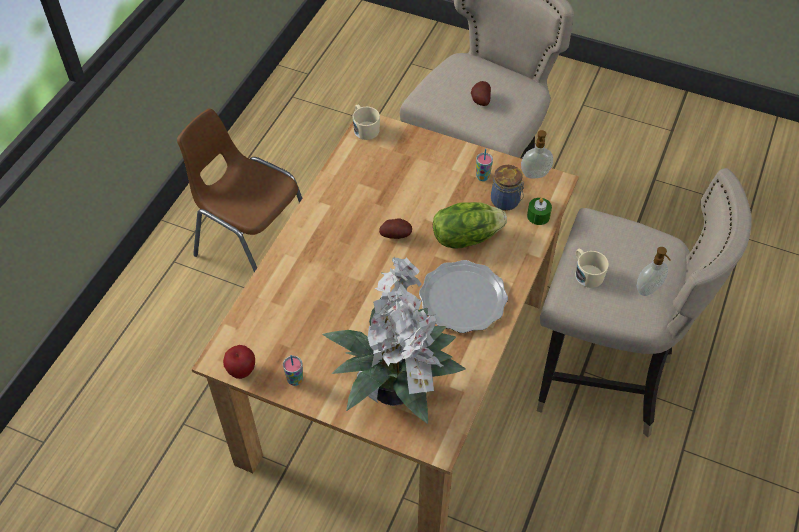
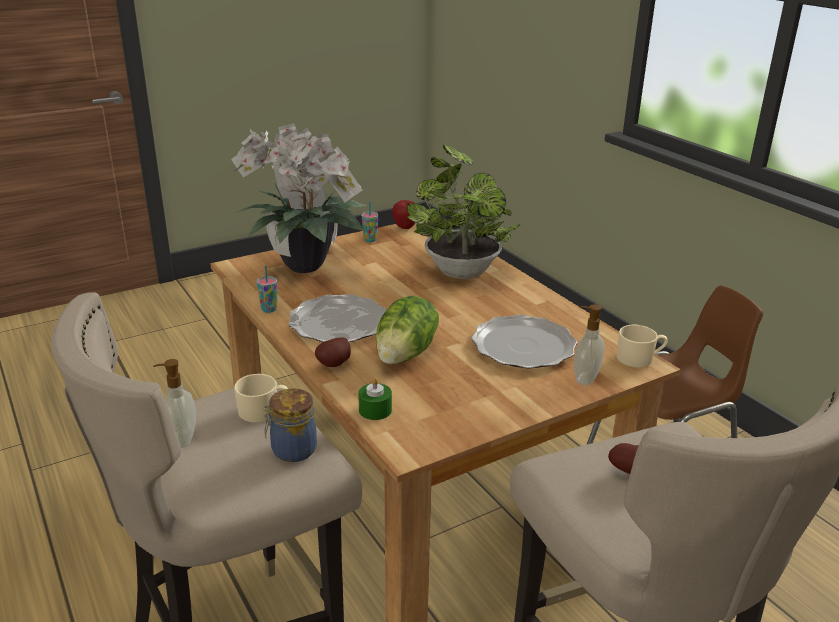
camera: 125 degrees right, 25 degrees down
potato [379,218,412,239] -> potato moved to [315,337,351,367]
cup [476,149,493,181] -> cup moved to [257,265,277,313]
jar [491,165,524,211] -> jar moved to [263,388,317,462]
soap dispenser [521,130,553,179] -> soap dispenser moved to [574,304,604,385]
none -> potted plant [407,144,521,279]
none -> plate [472,315,577,368]

